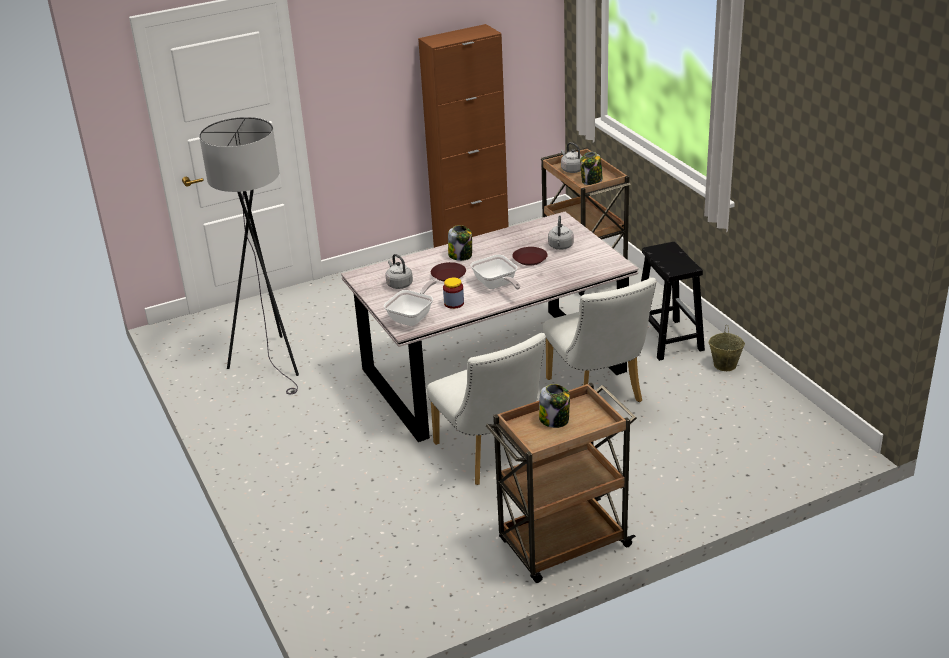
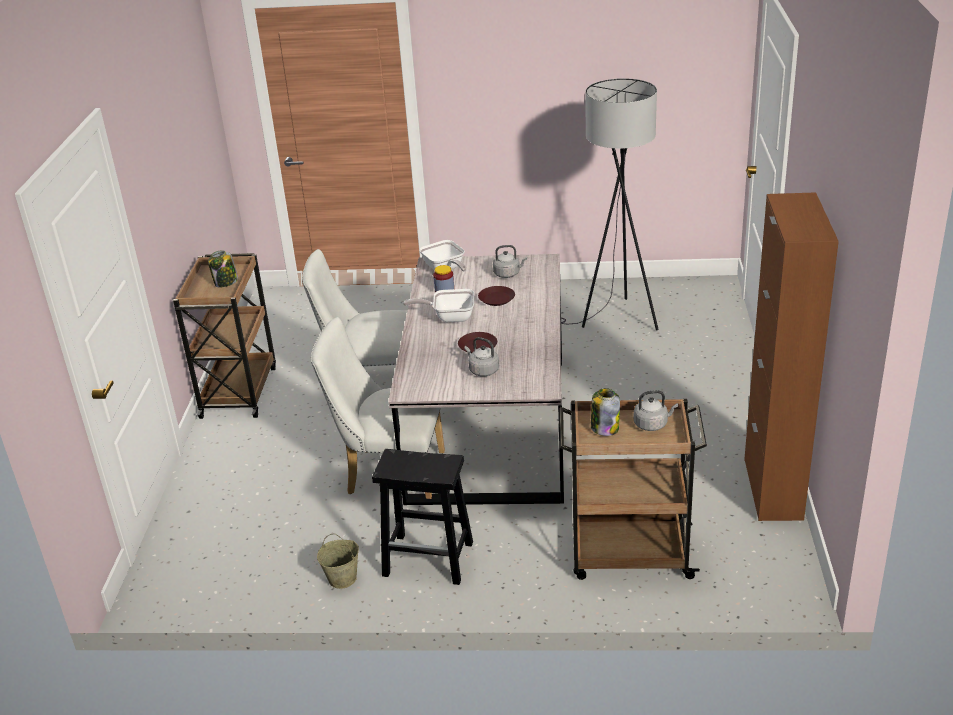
camera: 120 degrees right, 0 degrees up
jar [448,225,472,261] -> none

